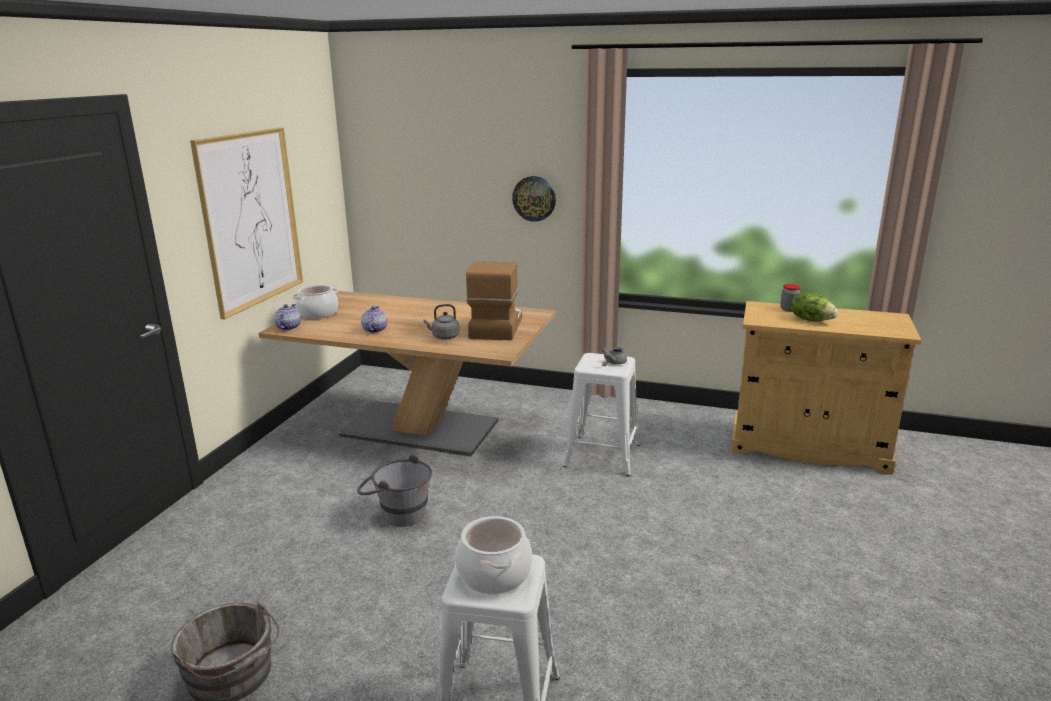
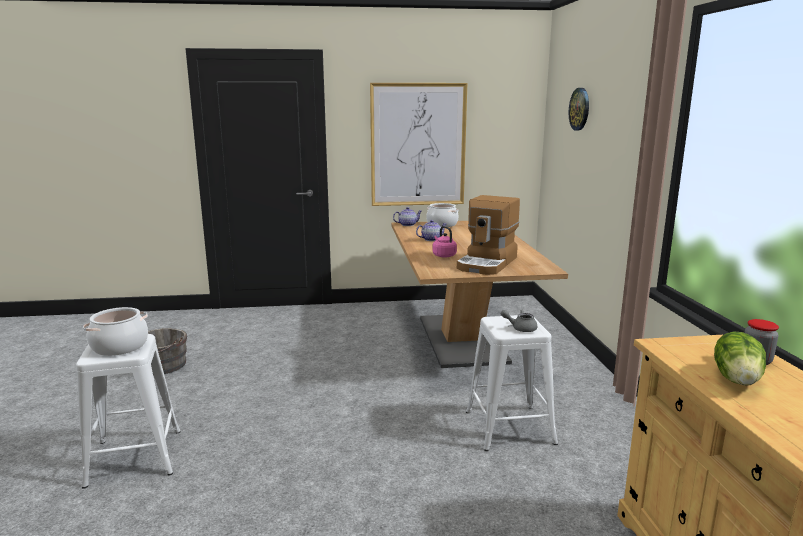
camera: 65 degrees right, 5 degrees down
grey bucket [357,453,432,527] -> none
grey kettle [424,304,460,339] -> pink kettle [432,226,457,258]
coffee machine [466,261,522,340] -> coffee machine turned 135 degrees clockwise [457,195,520,275]
wall clock [512,176,556,222] -> wall clock moved to [569,88,589,131]

